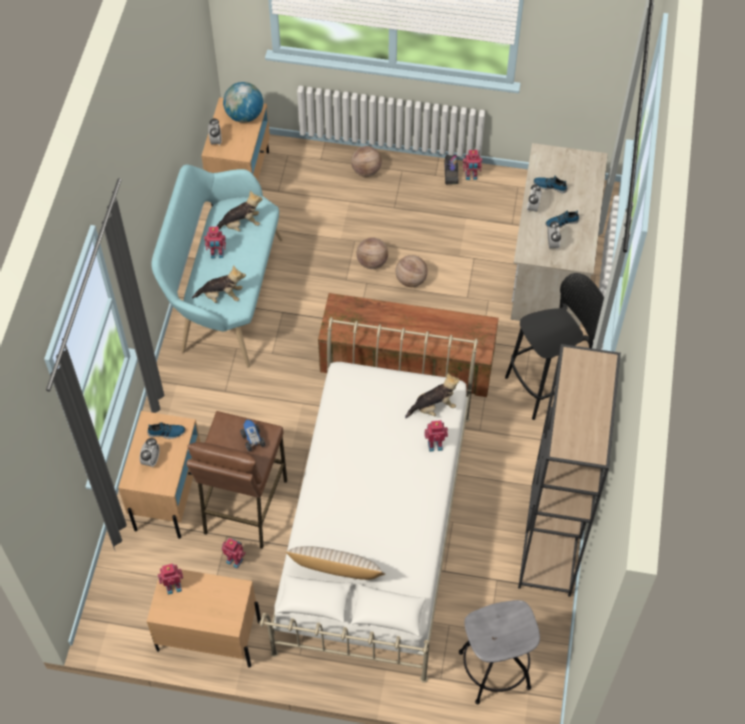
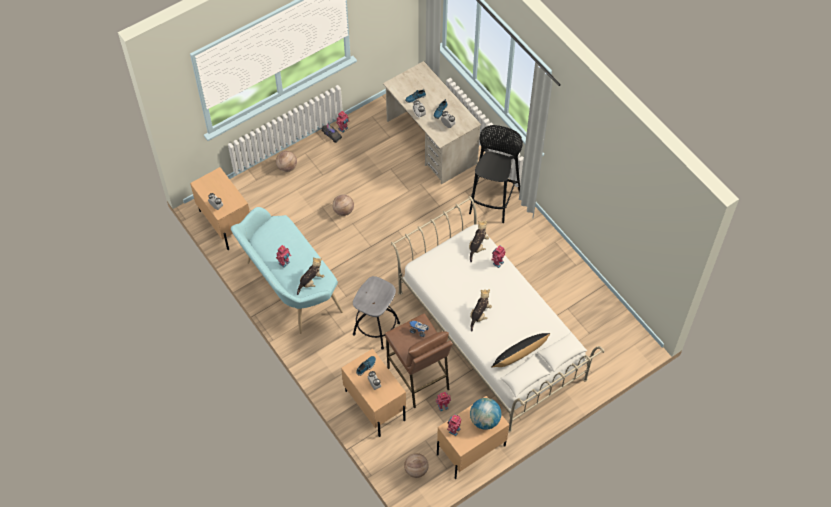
camera: 45 degrees left, 0 degrees up
plush toy [216,190,263,232] -> plush toy moved to [470,289,492,331]
globe [223,82,263,123] -> globe moved to [470,398,501,430]
beige pillow [285,546,385,580] -> black pillow [492,333,551,367]
brown bench [318,293,499,397] -> none
basketball [396,255,428,287] -> basketball moved to [404,453,429,478]
grey stool [459,600,540,704] -> grey stool moved to [353,276,400,350]
bookcase [518,344,621,597] -> none

